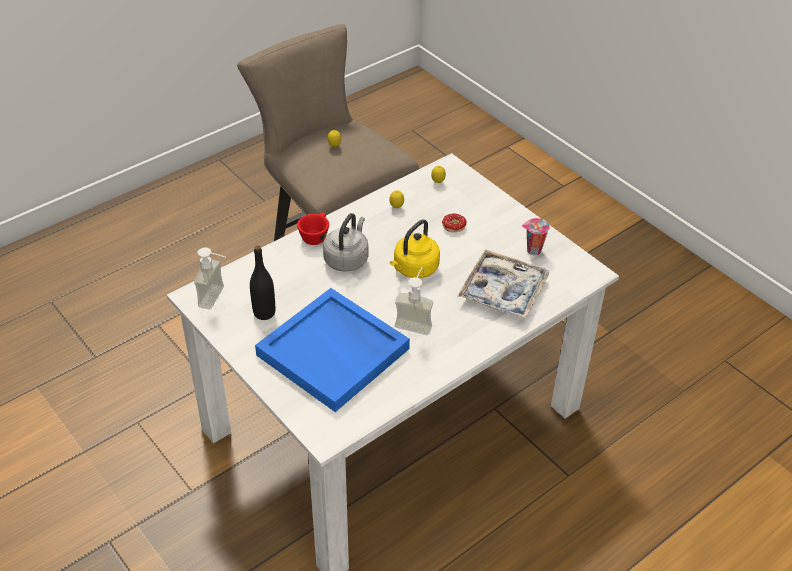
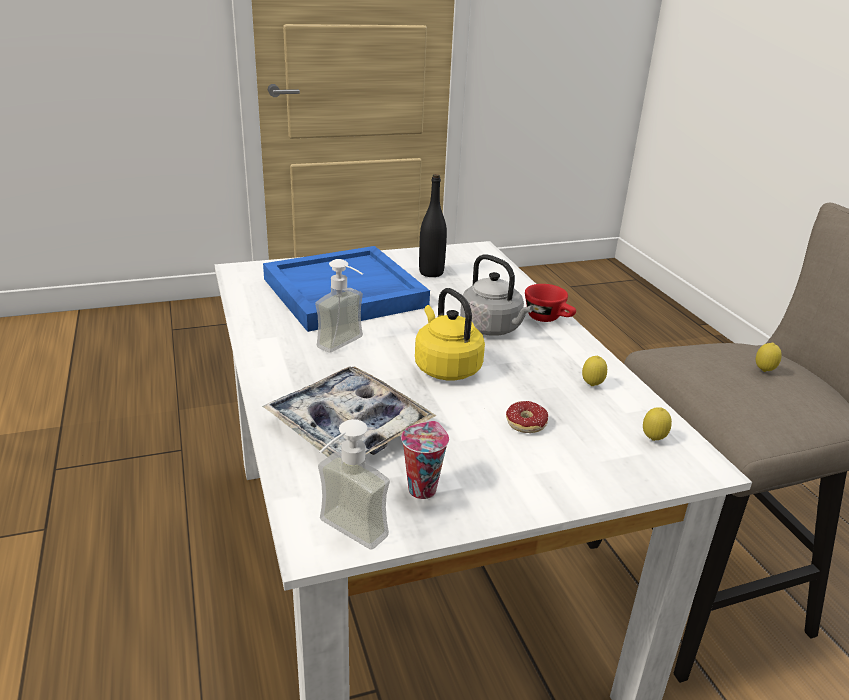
camera: 110 degrees right, 15 degrees down
soap dispenser [194,247,226,310] -> soap dispenser moved to [318,419,390,549]

